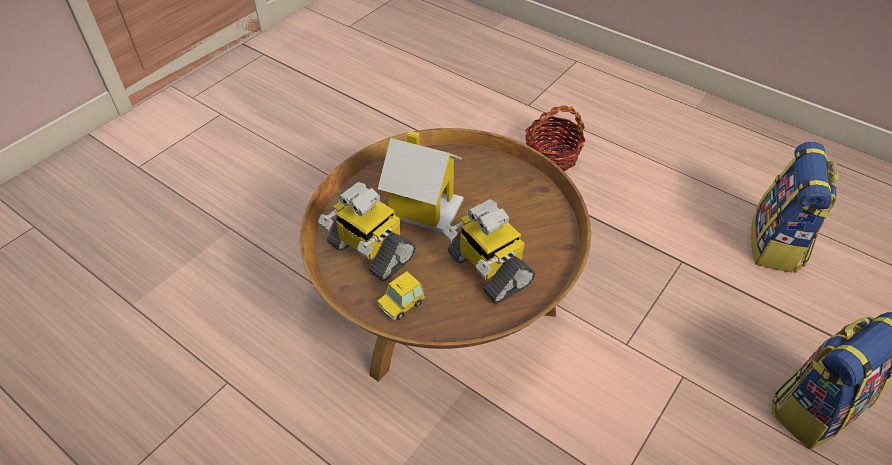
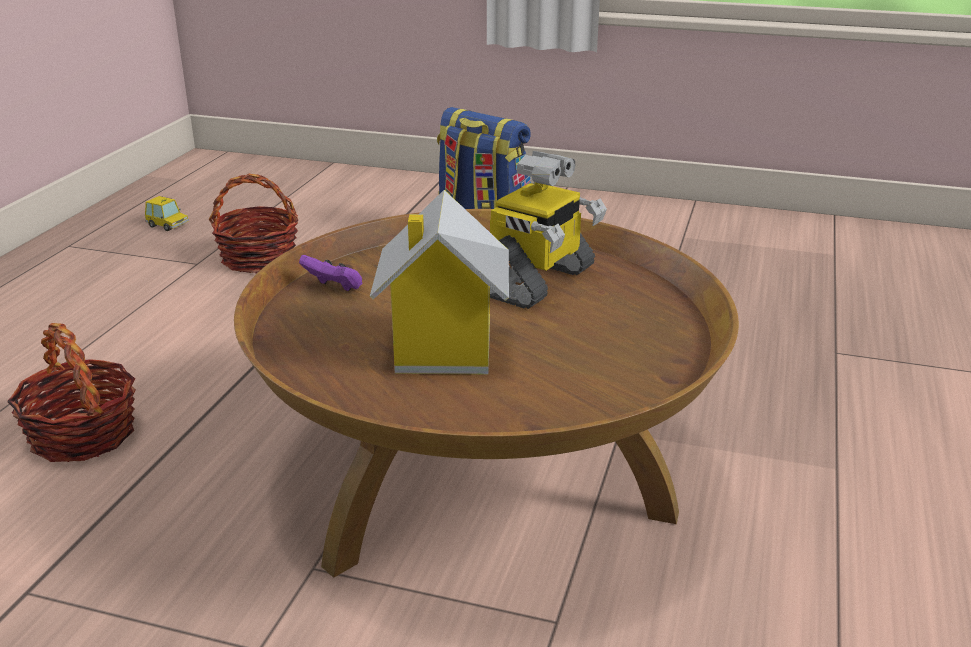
camera: 110 degrees left, 20 degrees down
toy robot [318,182,416,281] -> none
toy car [377,271,426,321] -> toy car moved to [145,196,189,231]
backpack [751,142,839,273] -> basket [209,174,298,273]
none -> purple game controller [299,255,362,291]

